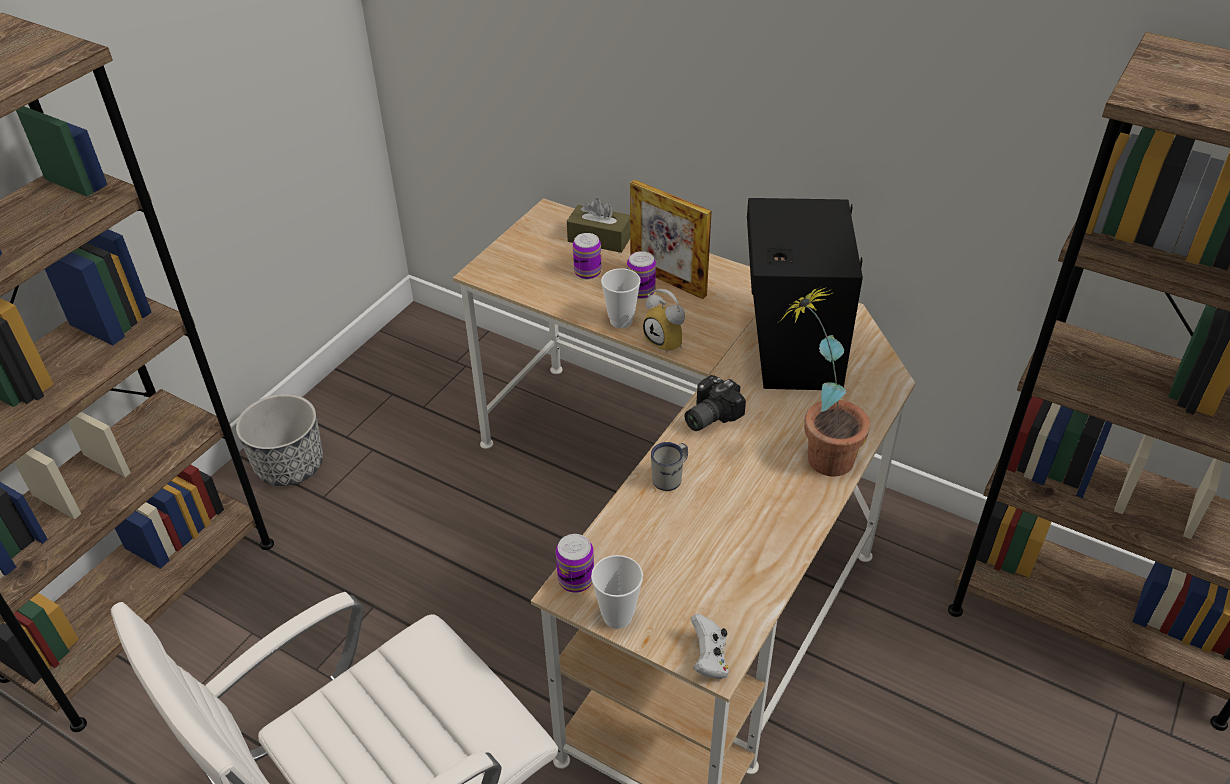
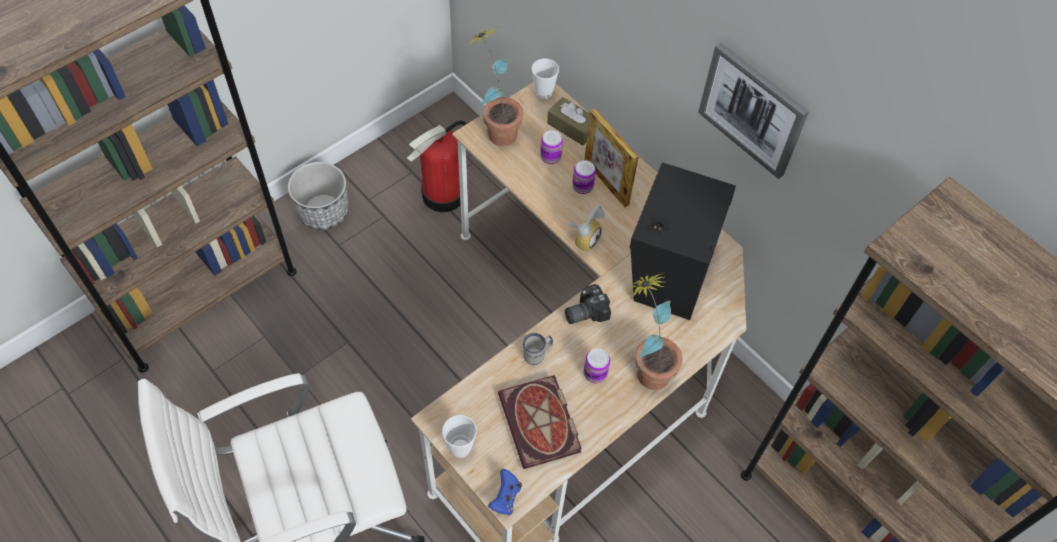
camera: 15 degrees right, 15 degrees up
can [556,534,594,593] -> can moved to [584,348,610,384]
cup [601,268,641,328] -> cup moved to [532,59,559,100]
alarm clock [643,289,685,354] -> alarm clock turned 120 degrees counterclockwise [568,205,605,252]
white game controller [691,614,729,679] -> blue game controller [488,469,522,515]
none -> fire extinguisher [407,121,467,212]
none -> potted plant [466,27,523,146]
none -> book [498,375,582,469]
none -> picture [698,42,809,179]

